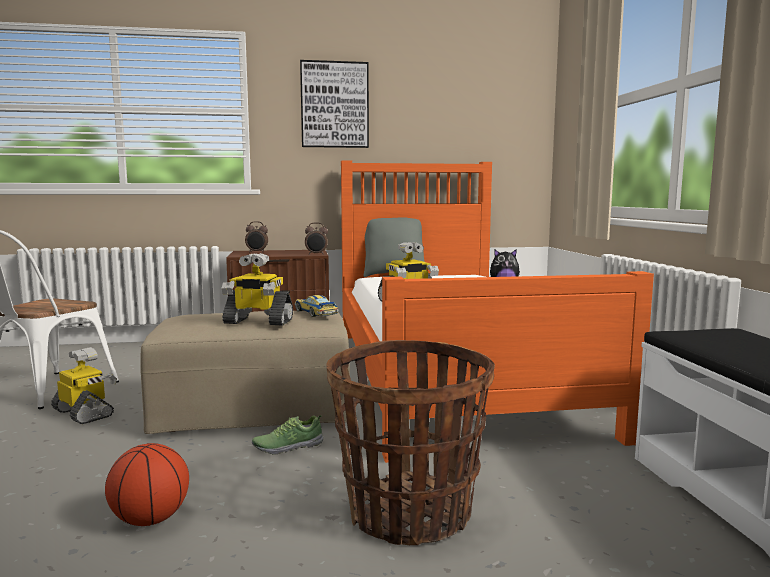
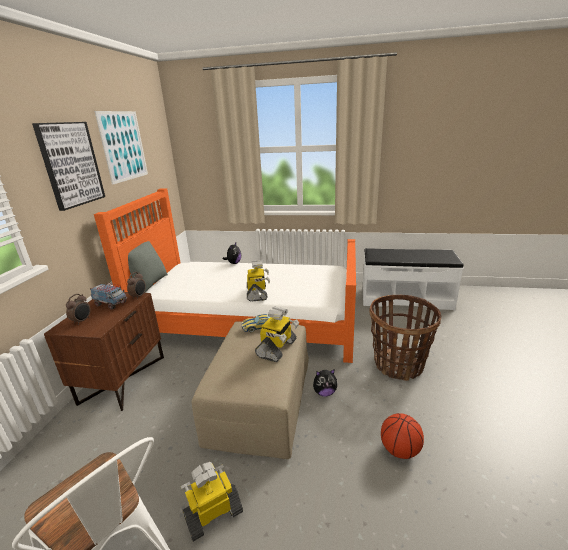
camera: 70 degrees left, 15 degrees up
shoe [252,415,324,455] -> plush toy [313,369,337,396]
none -> toy truck [90,283,127,310]
none -> picture [94,111,148,185]

